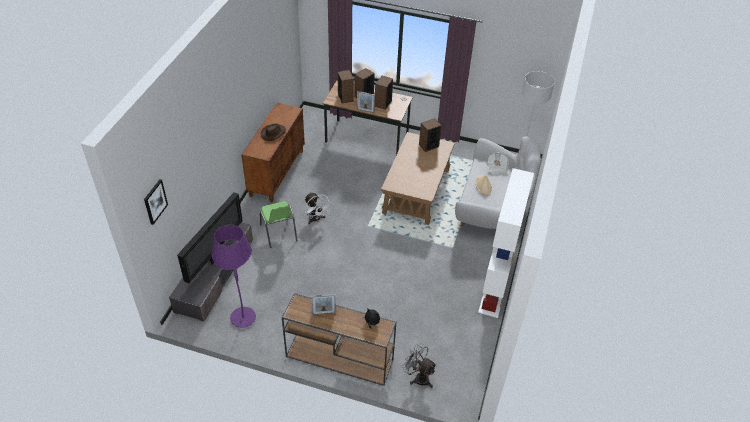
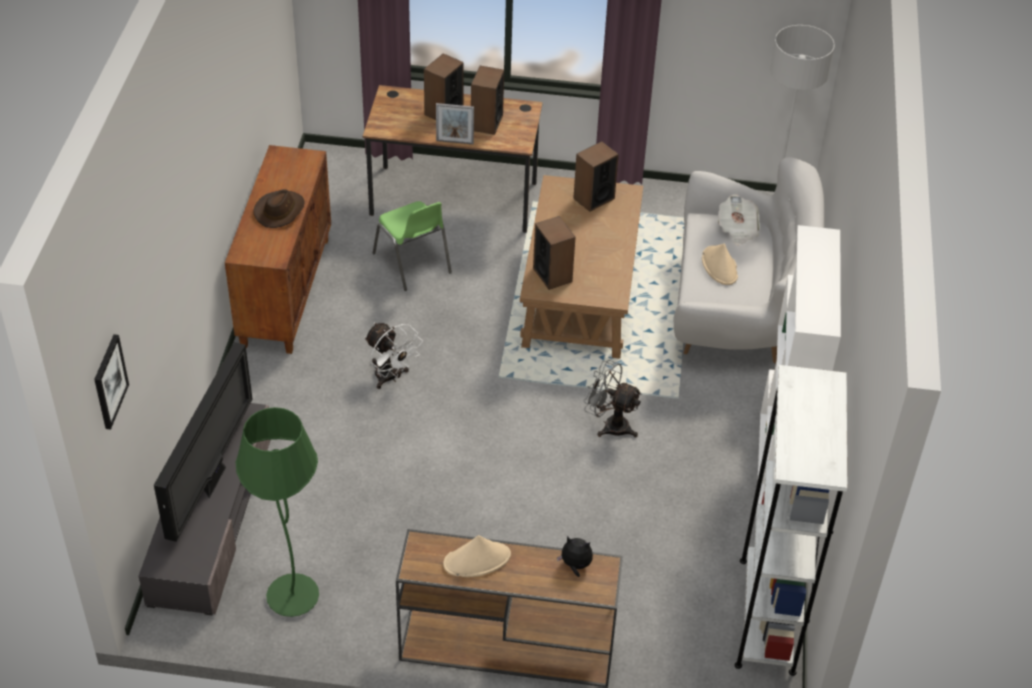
camera: 10 degrees left, 0 degrees up
purple floor lamp [212,225,256,328] -> green floor lamp [236,407,319,617]
green chair [260,201,298,248] -> green chair moved to [373,201,452,291]
picture frame [311,294,336,315] -> beige hat [443,535,511,577]
speaker [338,70,354,103] -> speaker moved to [533,216,576,290]
grey fan [402,343,436,388] -> grey fan moved to [584,360,642,438]
none -> white bookcase [735,365,847,676]

